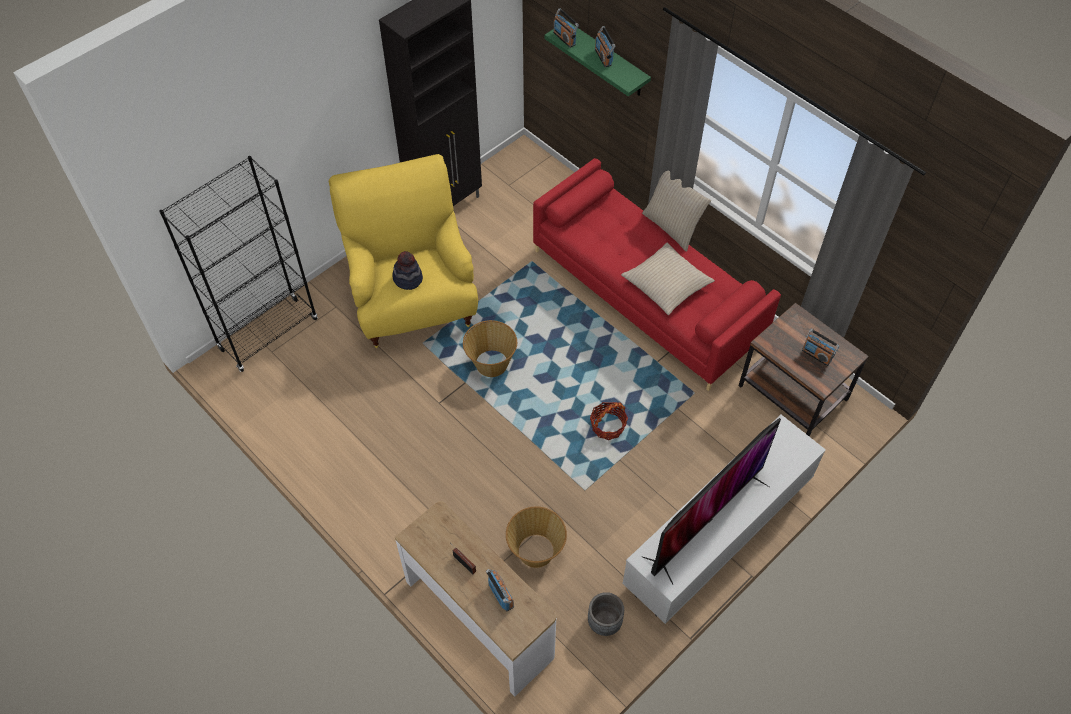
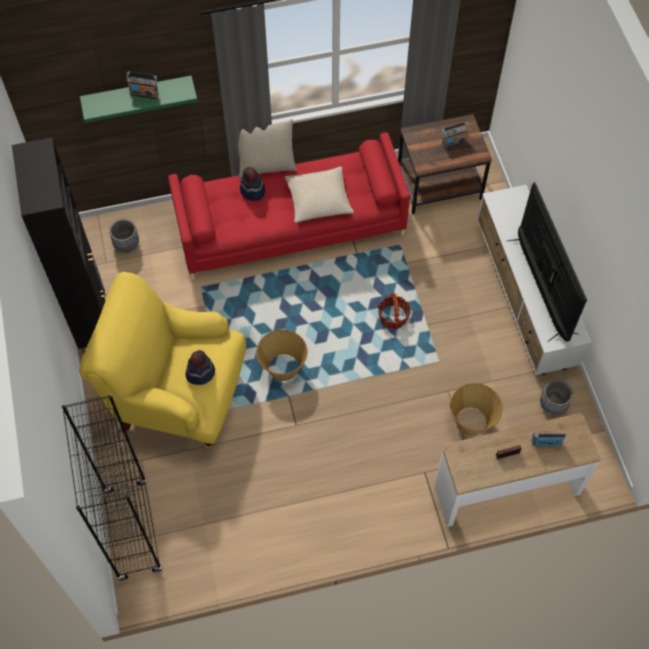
camera: 60 degrees left, 5 degrees up
radio [553,8,579,48] -> none
none -> grey planter [109,219,139,253]
none -> hat [240,167,265,201]

